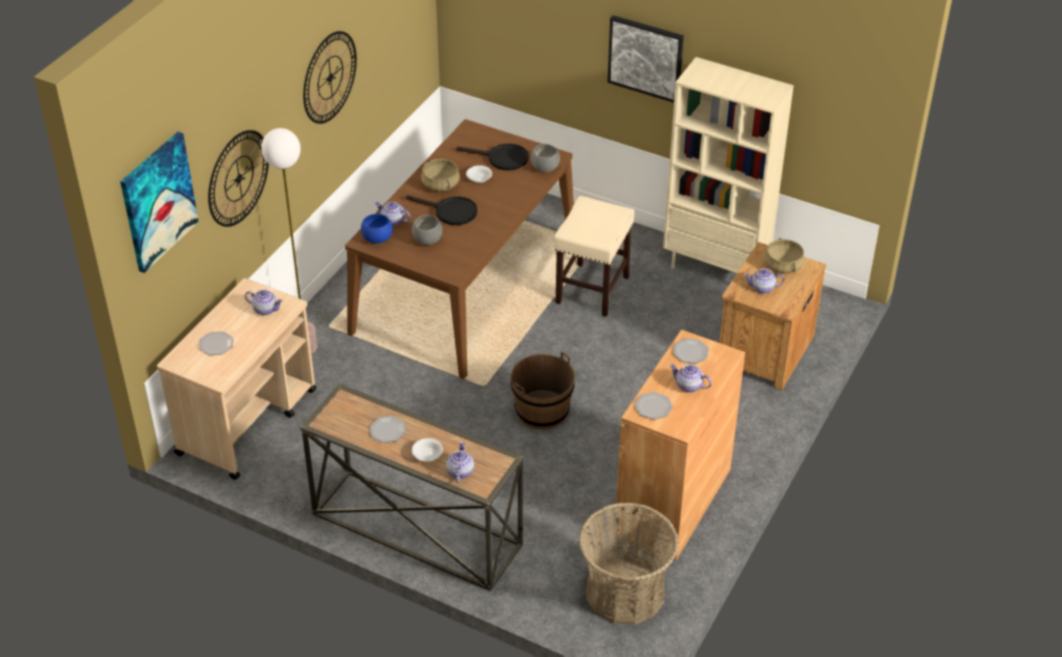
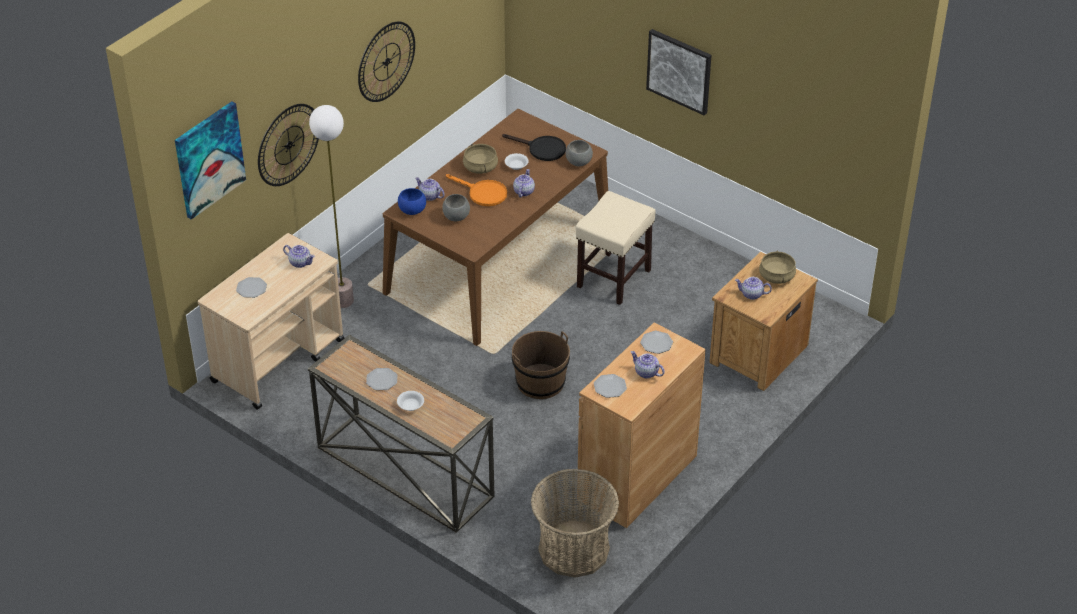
camera: 10 degrees right, 0 degrees up
black frying pan [406,195,477,225] -> orange frying pan [446,174,507,206]
teapot [446,441,474,482] -> teapot moved to [513,169,535,197]
beige bookcase [663,57,794,273] -> none

